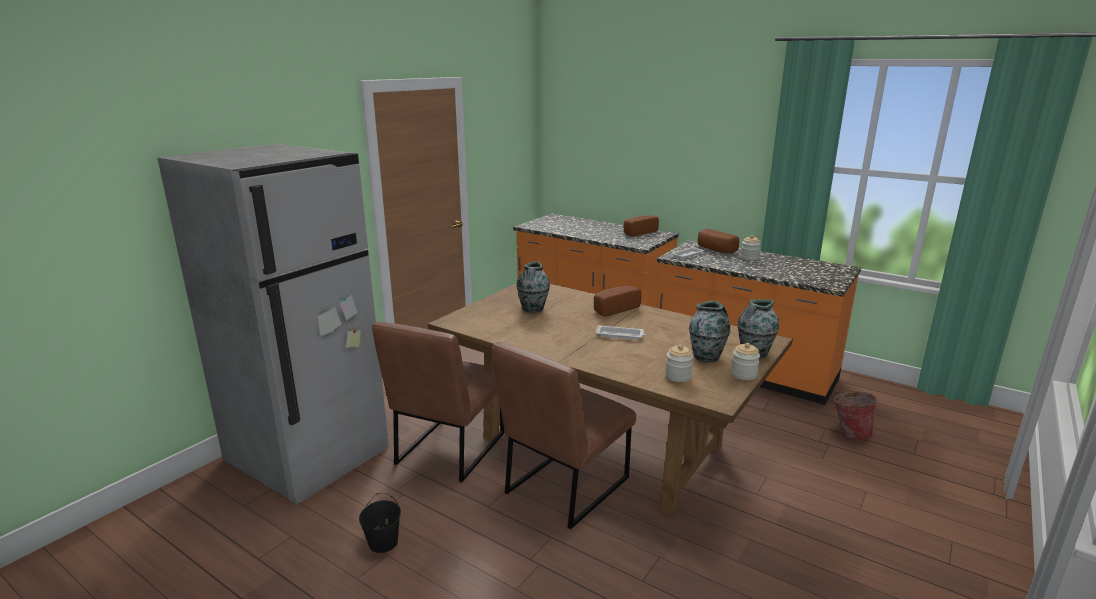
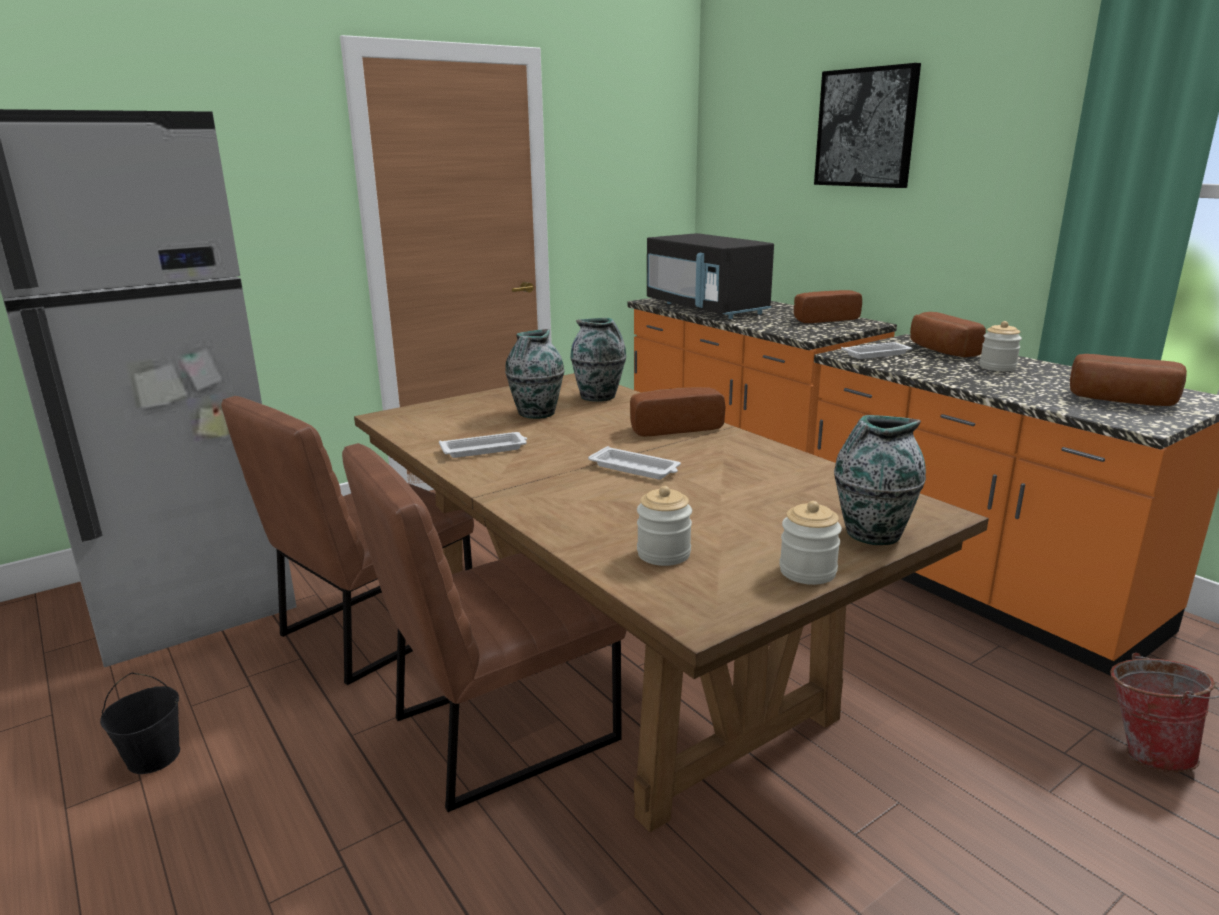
camera: 20 degrees right, 0 degrees up
vase [689,301,730,362] -> vase moved to [570,318,626,402]
none -> white tray [439,432,527,458]
none -> black microwave [647,233,774,319]
none -> picture [814,63,921,188]
none -> bread [1070,354,1187,406]

